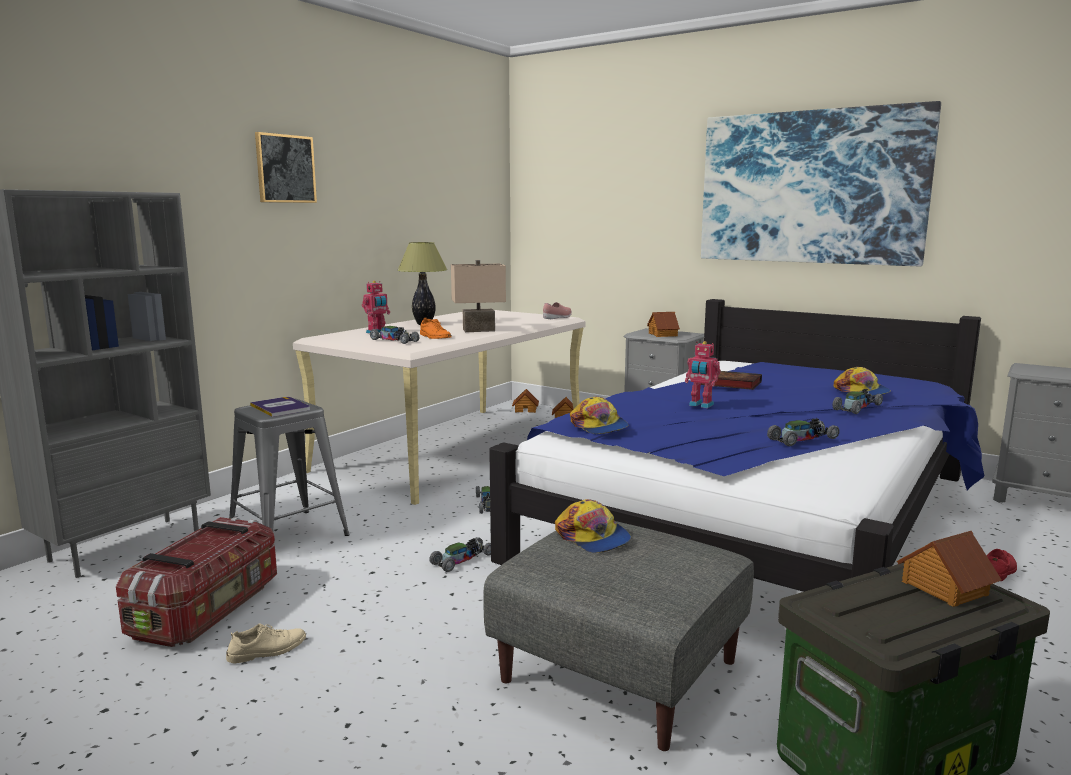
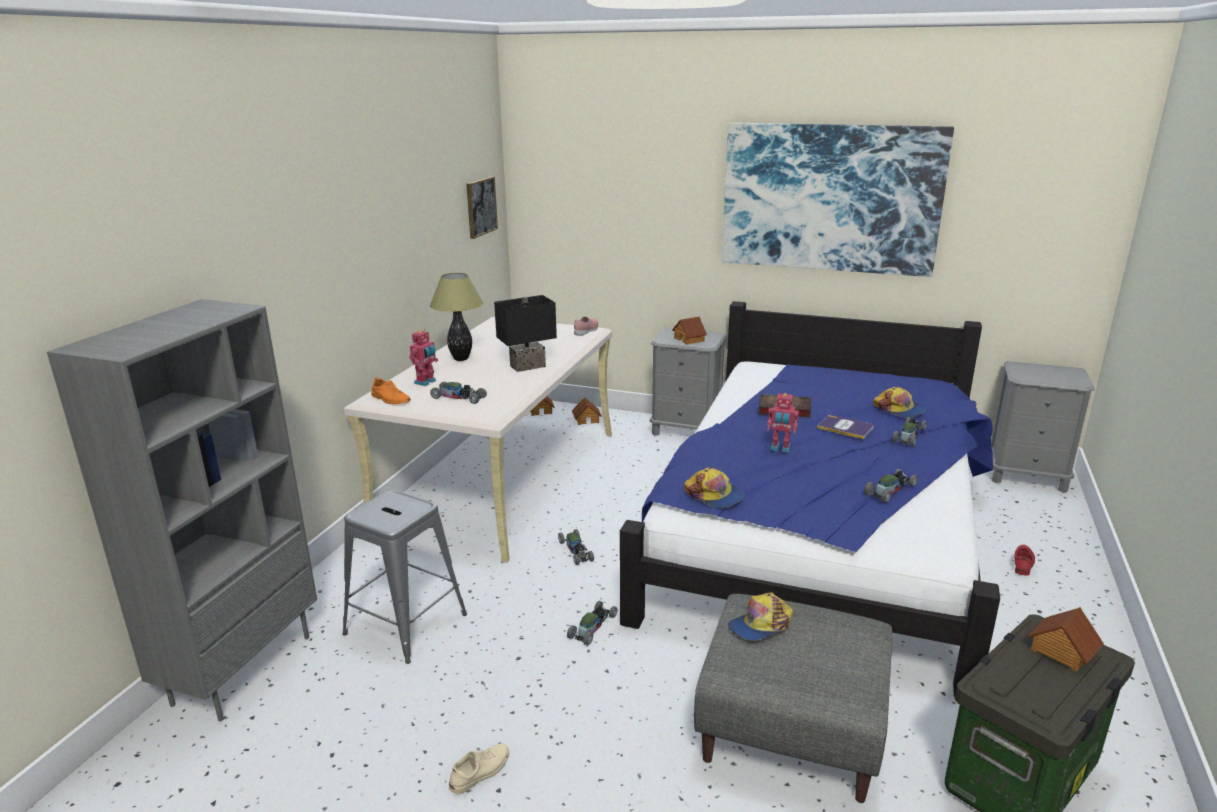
camera: 15 degrees left, 10 degrees up
storage box [116,517,277,647] -> none
book [250,397,310,417] -> book moved to [817,415,874,439]
picture [255,132,317,203] -> picture moved to [466,177,498,239]
orange shoe [420,318,452,339] -> orange shoe moved to [371,377,411,404]
beige table lamp [451,260,506,332] -> black table lamp [494,295,557,372]
cap [555,499,631,553] -> cap turned 105 degrees clockwise [728,592,793,641]

